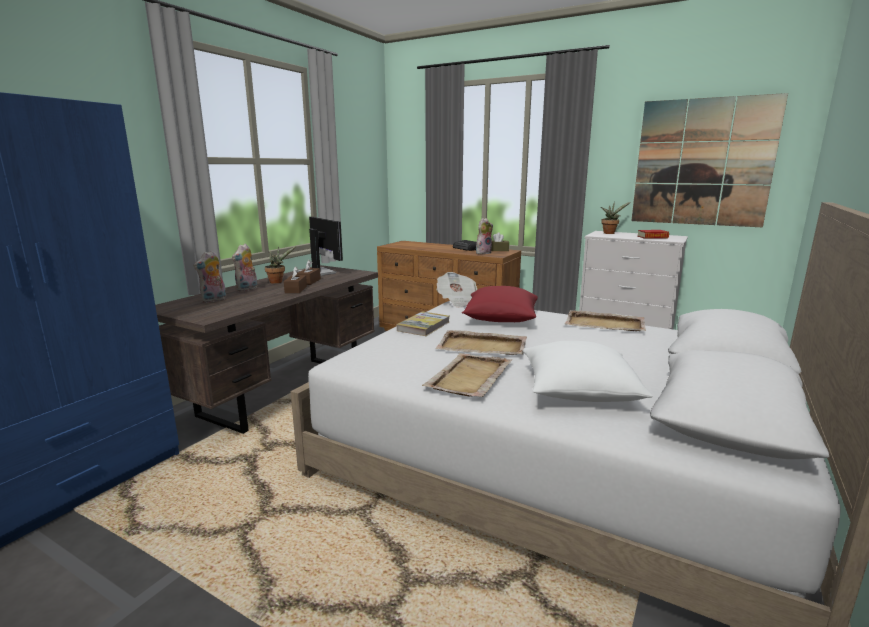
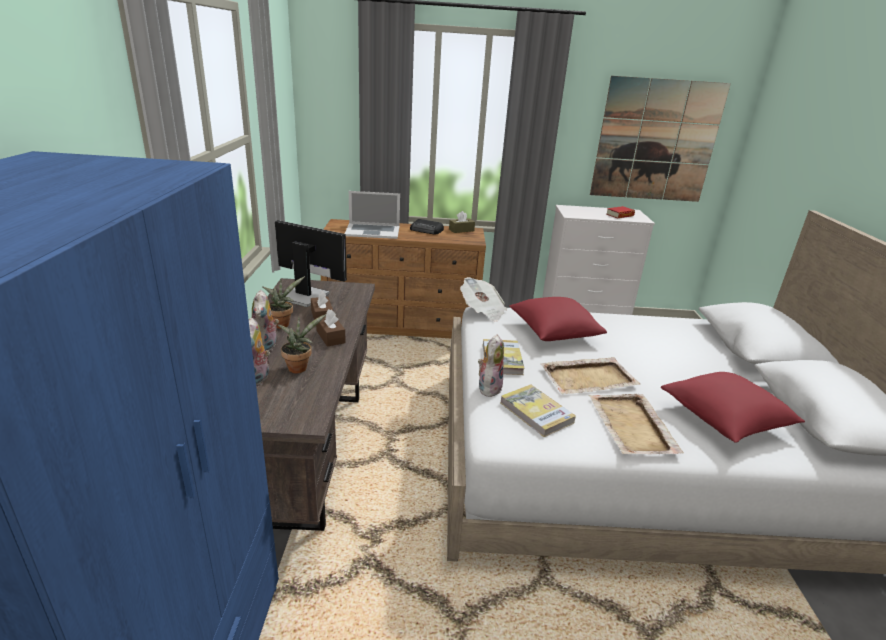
camera: 30 degrees left, 10 degrees up
plush toy [476,218,493,254] -> plush toy moved to [478,334,504,397]
white pillow [523,341,653,402] -> red pillow [661,372,805,443]
beige tray [565,310,646,331] -> none
potted plant [601,202,630,234] -> potted plant moved to [277,314,327,373]
none -> laptop [344,191,400,239]
none -> book [500,384,576,437]

